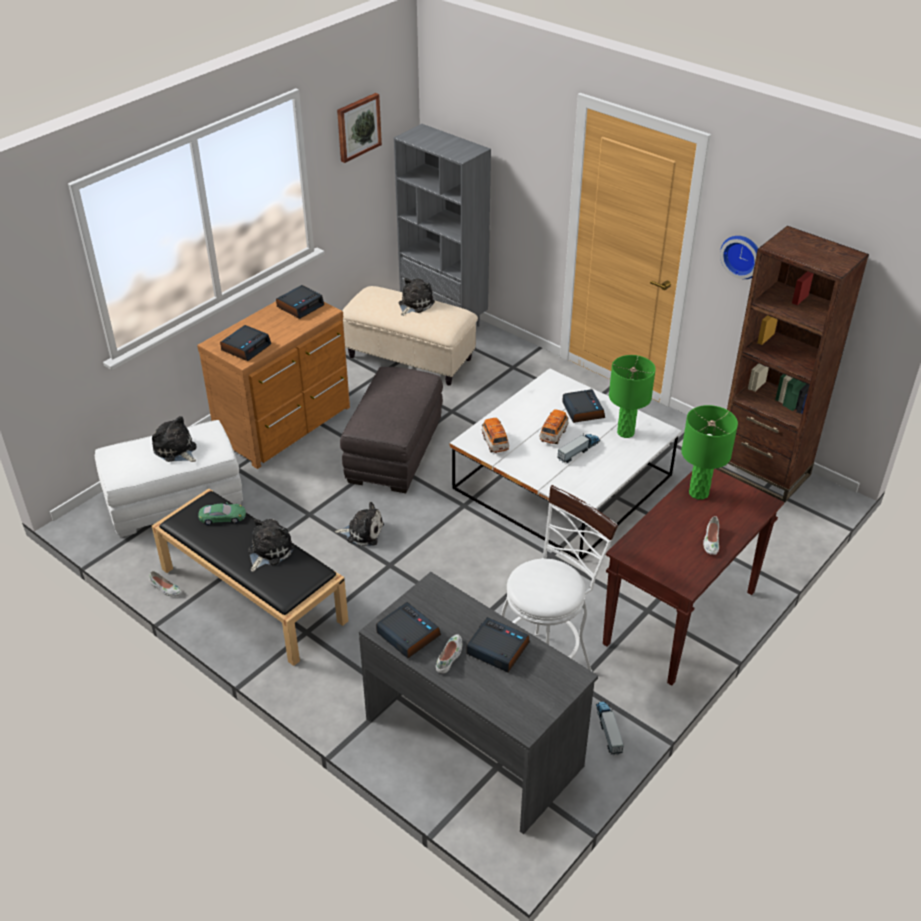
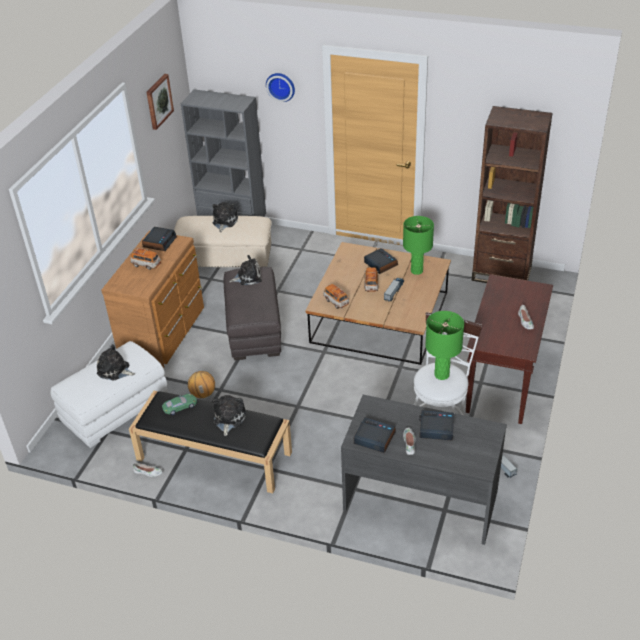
camera: 20 degrees left, 0 degrees up
alarm clock [220,325,271,361] -> none
plush toy [335,502,384,546] -> plush toy moved to [229,255,262,285]
white coffee table [450,368,682,560] -> brown coffee table [305,242,451,365]
green table lamp [681,405,738,499] -> green table lamp moved to [425,311,464,380]
wall clock [720,236,758,279] -> wall clock moved to [266,73,295,102]
none -> toy car [131,248,161,270]
none -> basketball [188,371,215,398]

